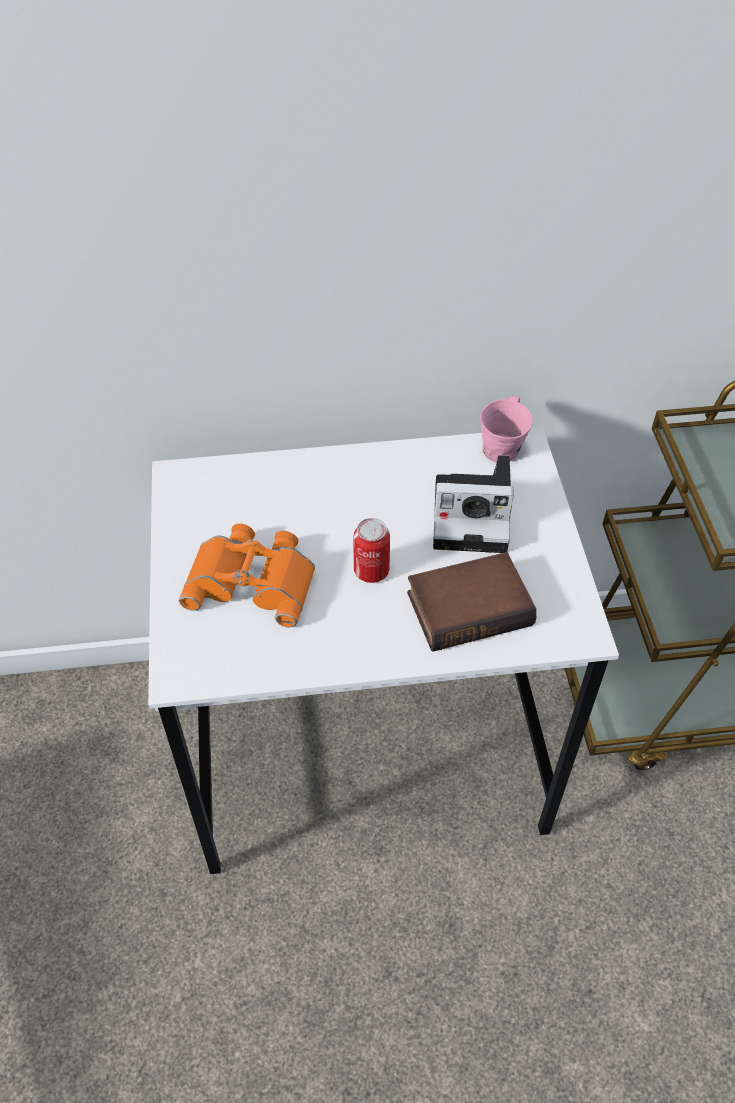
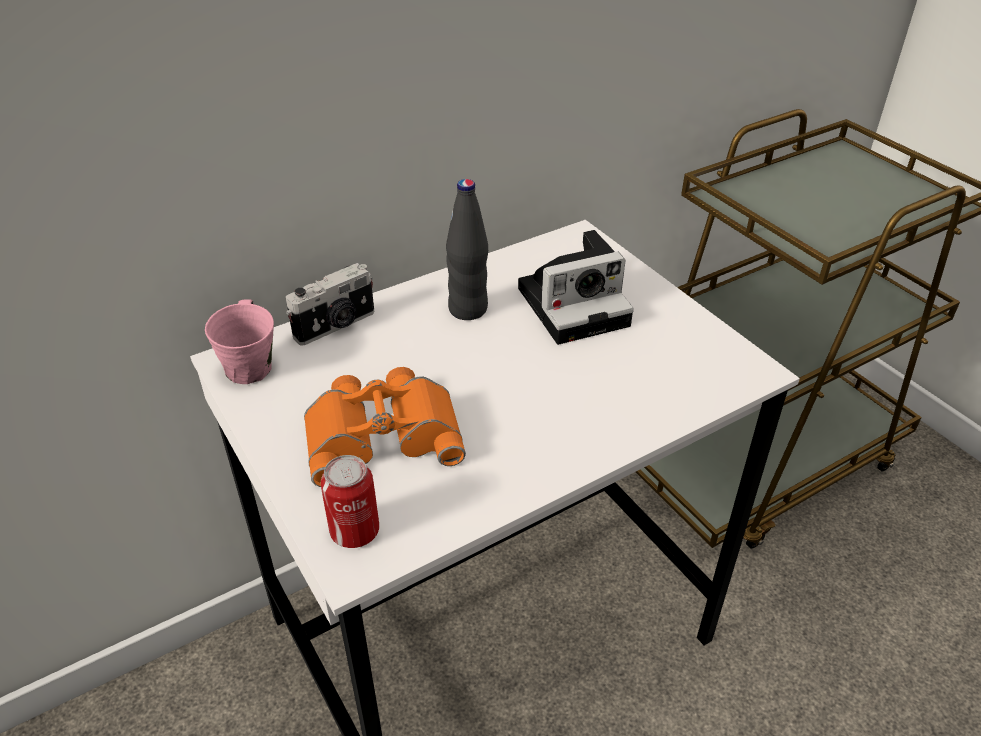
camera: 25 degrees left, 10 degrees down
can [354,518,390,583] -> can moved to [321,455,379,548]
book [407,552,537,652] -> none
pink mug [480,396,533,463] -> pink mug moved to [205,299,274,384]
none -> camera [286,263,374,346]
none -> black bottle [446,179,488,320]

